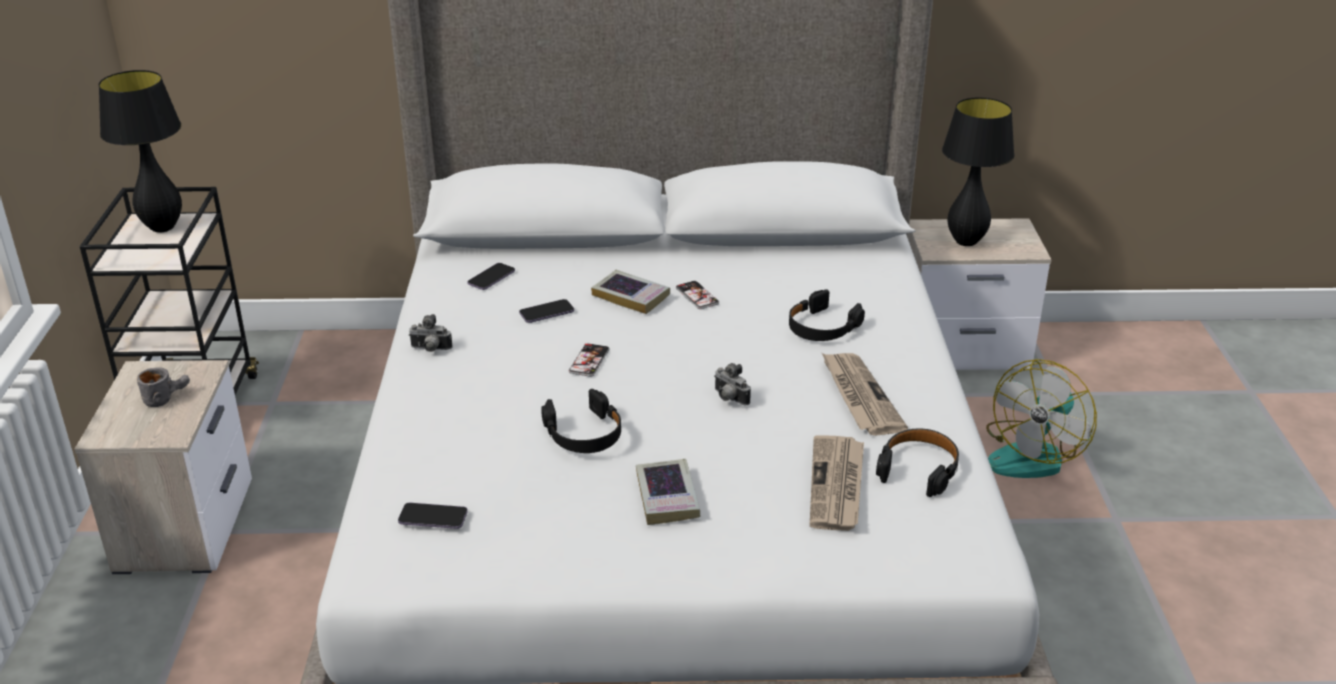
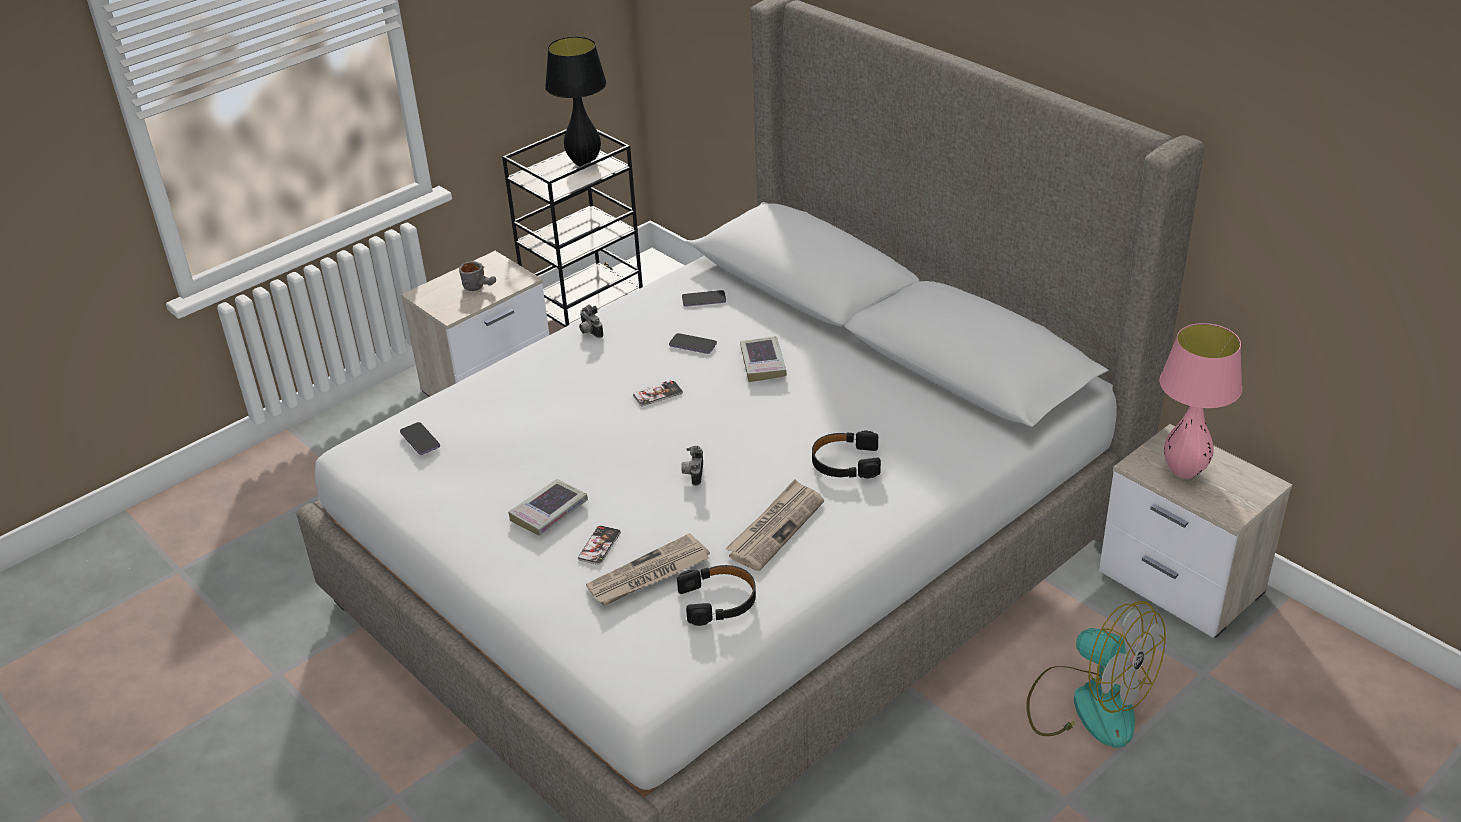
camera: 50 degrees right, 5 degrees up
black headphones [541,389,621,453] -> none
phone [676,281,719,309] -> phone moved to [578,526,621,565]
black table lamp [942,97,1014,246] -> pink table lamp [1160,323,1242,479]
fan [986,359,1097,478] -> fan turned 135 degrees counterclockwise [1026,601,1166,748]

